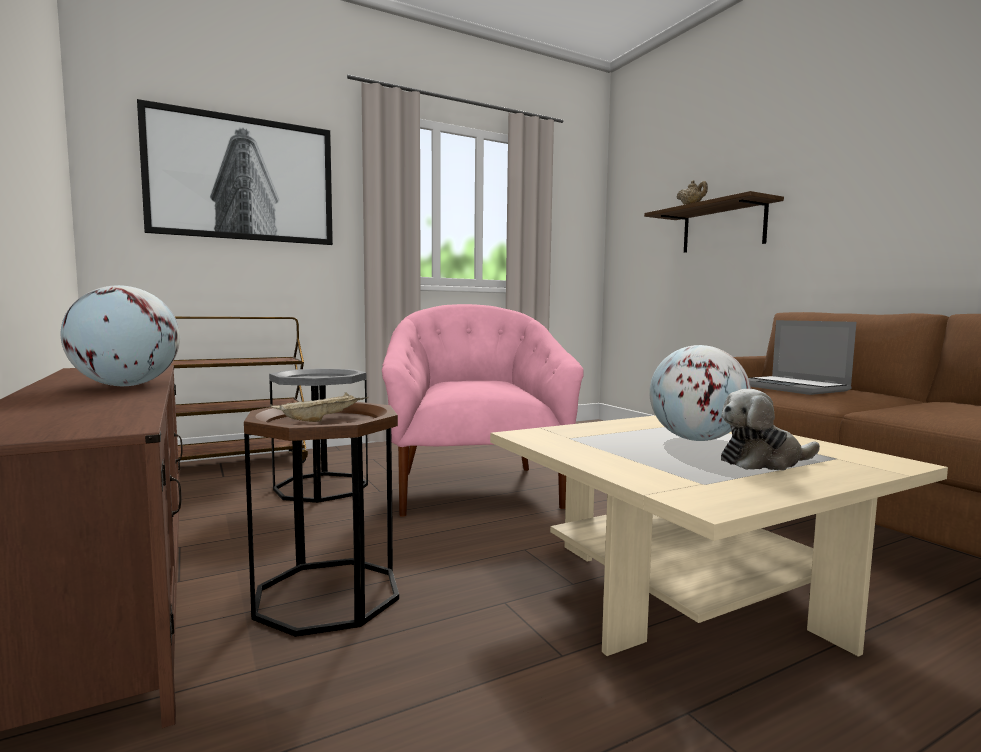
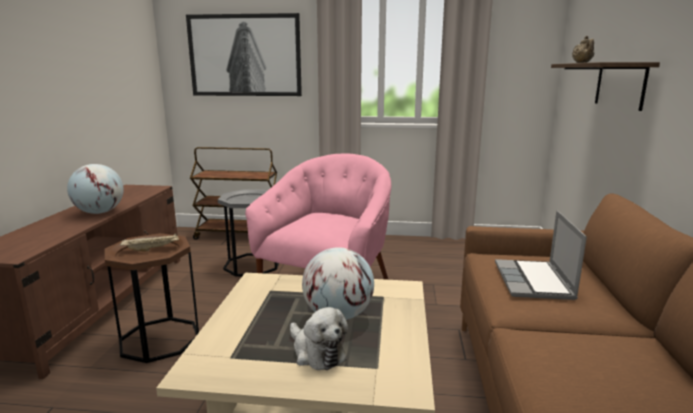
camera: 35 degrees right, 10 degrees up
plush toy [721,389,820,471] -> plush toy turned 150 degrees counterclockwise [290,307,348,370]

